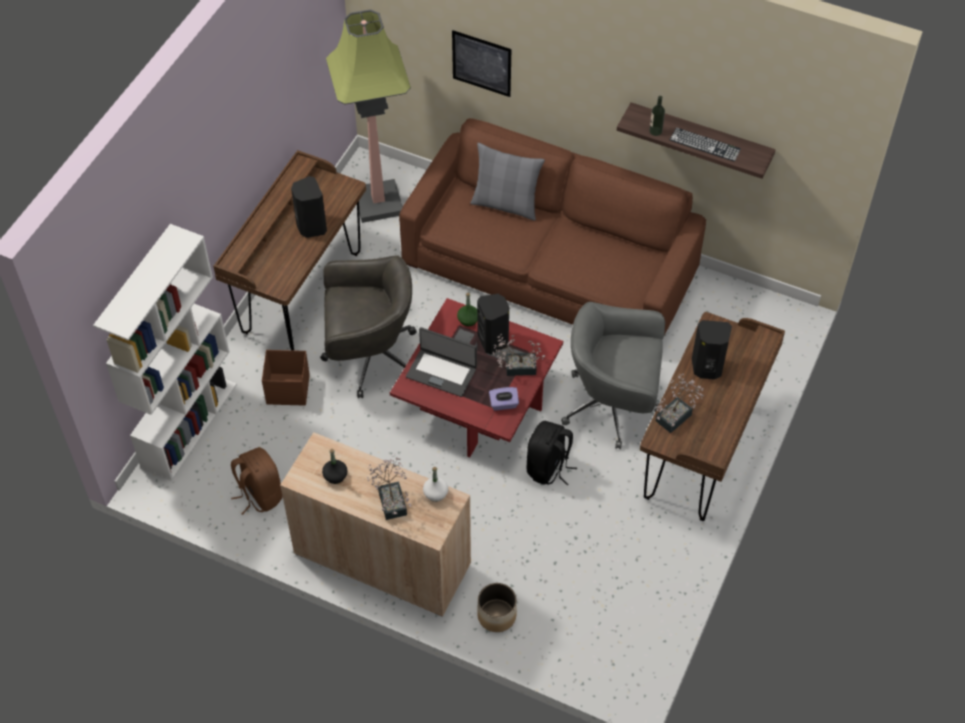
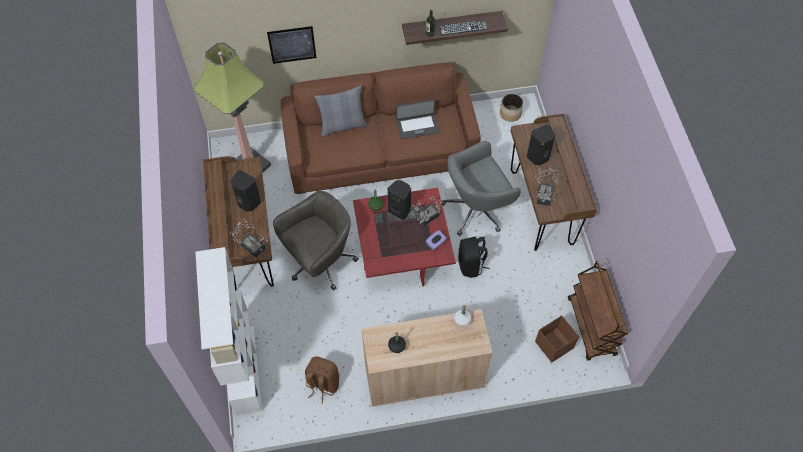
camera: 35 degrees left, 5 degrees up
brown storage box [262,350,310,406] -> brown storage box moved to [535,315,579,363]
potted plant [367,457,412,520] -> potted plant moved to [230,218,268,257]
laptop [406,327,477,397] -> laptop moved to [396,99,439,139]
planter [477,583,517,632] -> planter moved to [500,94,523,122]
none -> brown cart [568,261,628,361]

